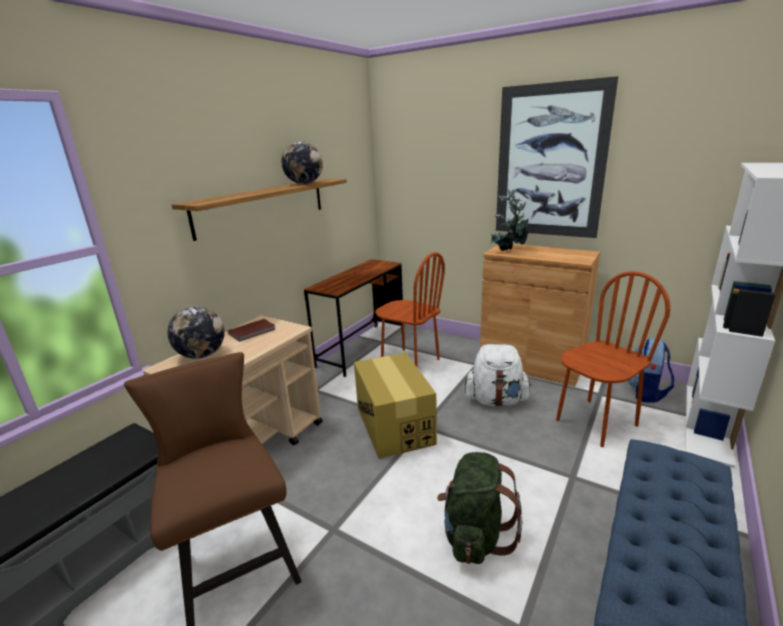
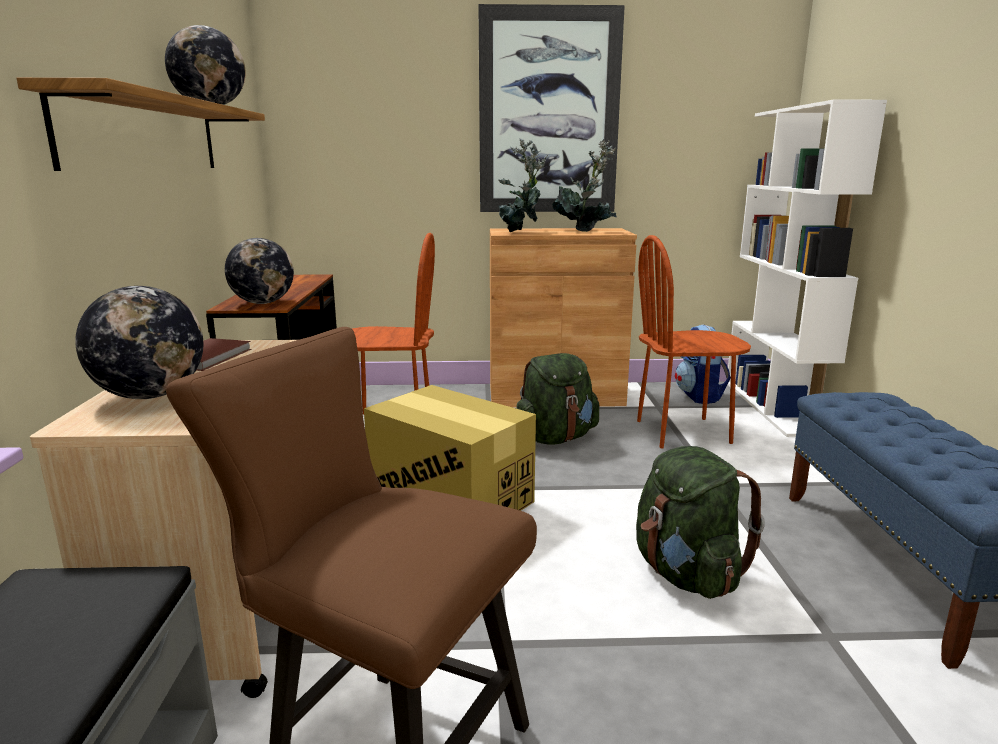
camera: 35 degrees left, 5 degrees down
white backpack [465,344,531,406] -> green backpack [516,353,599,444]
brown chair [556,271,671,447] -> brown chair turned 120 degrees counterclockwise [637,235,751,449]
none -> globe [225,238,294,304]
none -> potted plant [552,139,616,232]

